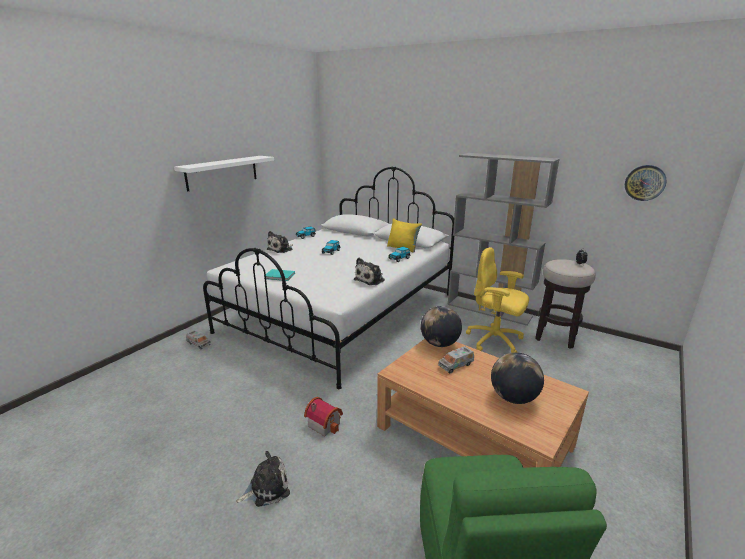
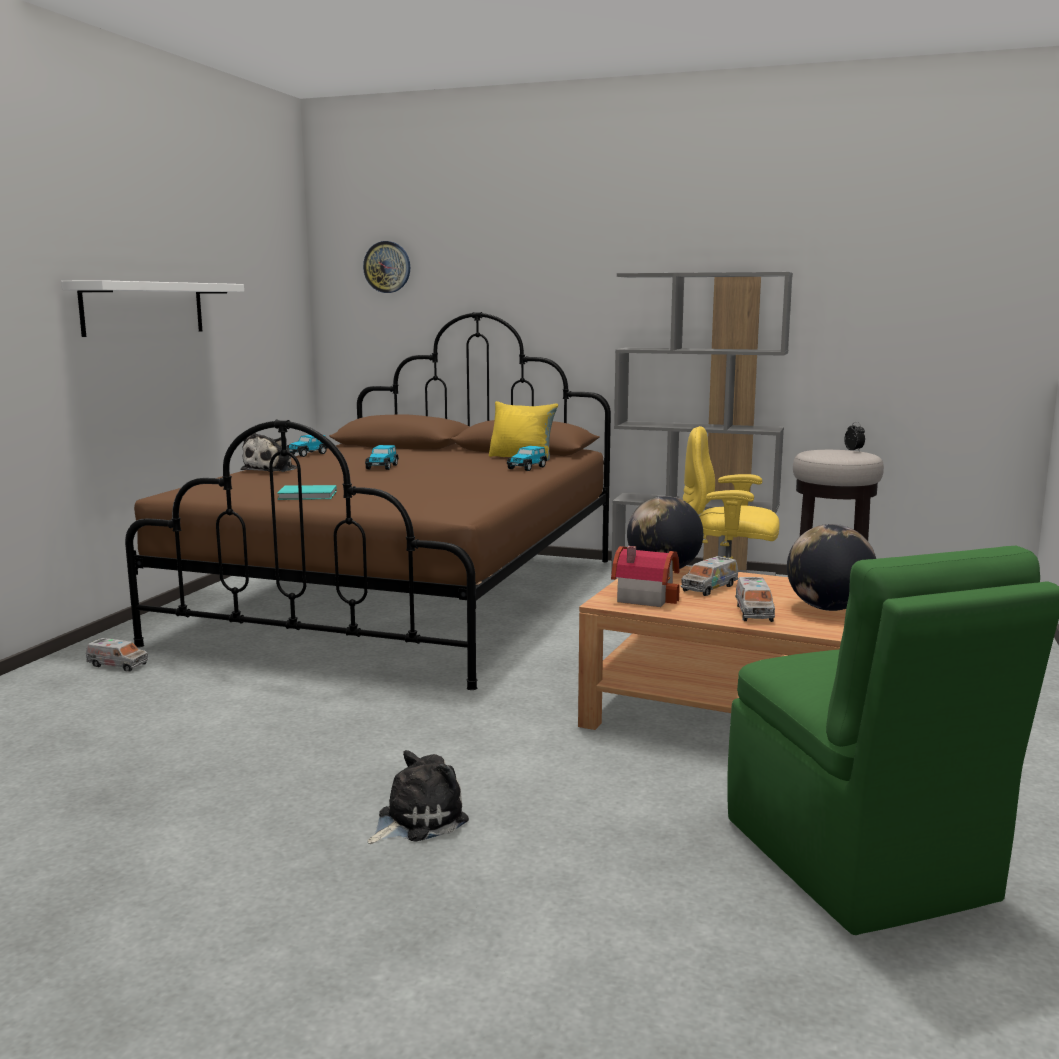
camera: 15 degrees left, 10 degrees down
white bed [203,167,454,389] -> brown bed [125,312,611,690]
toy house [304,397,343,437] -> toy house moved to [611,546,680,607]
plush toy [354,258,385,285] -> none
wall clock [625,165,667,201] -> wall clock moved to [363,241,410,293]
none -> toy truck [735,577,775,622]

